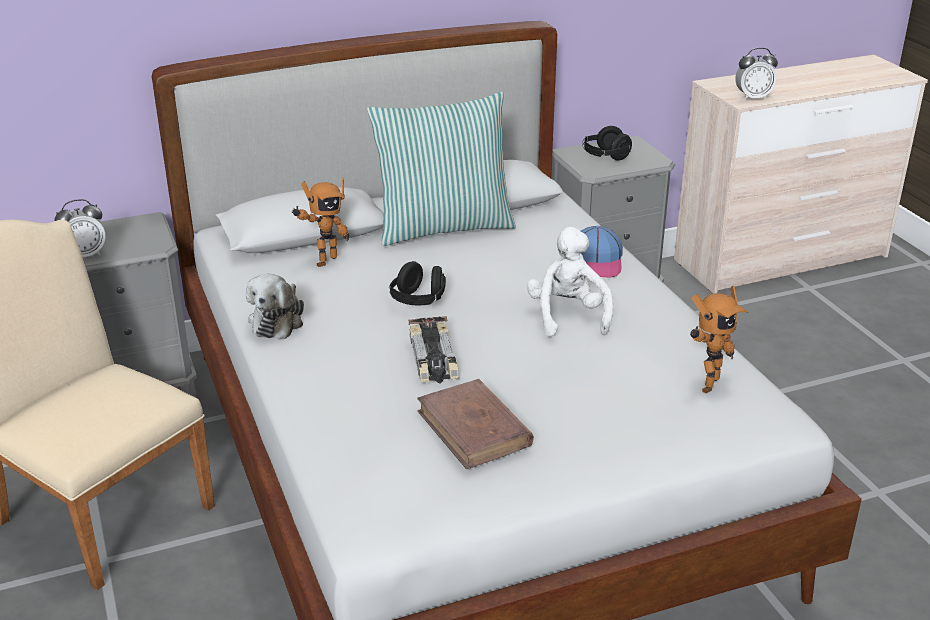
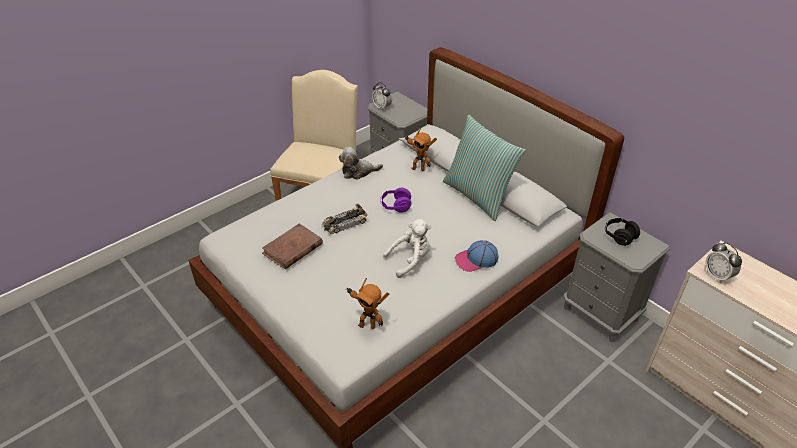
camera: 70 degrees right, 10 degrees up
black headphones [389,261,446,305] -> purple headphones [380,188,411,213]

